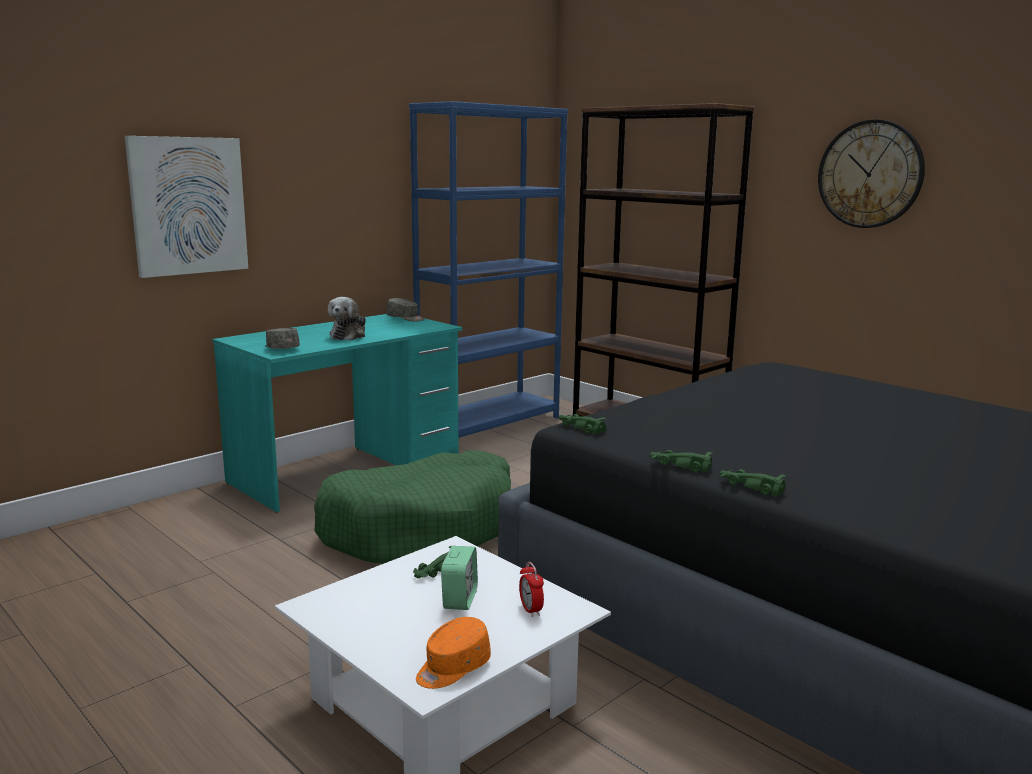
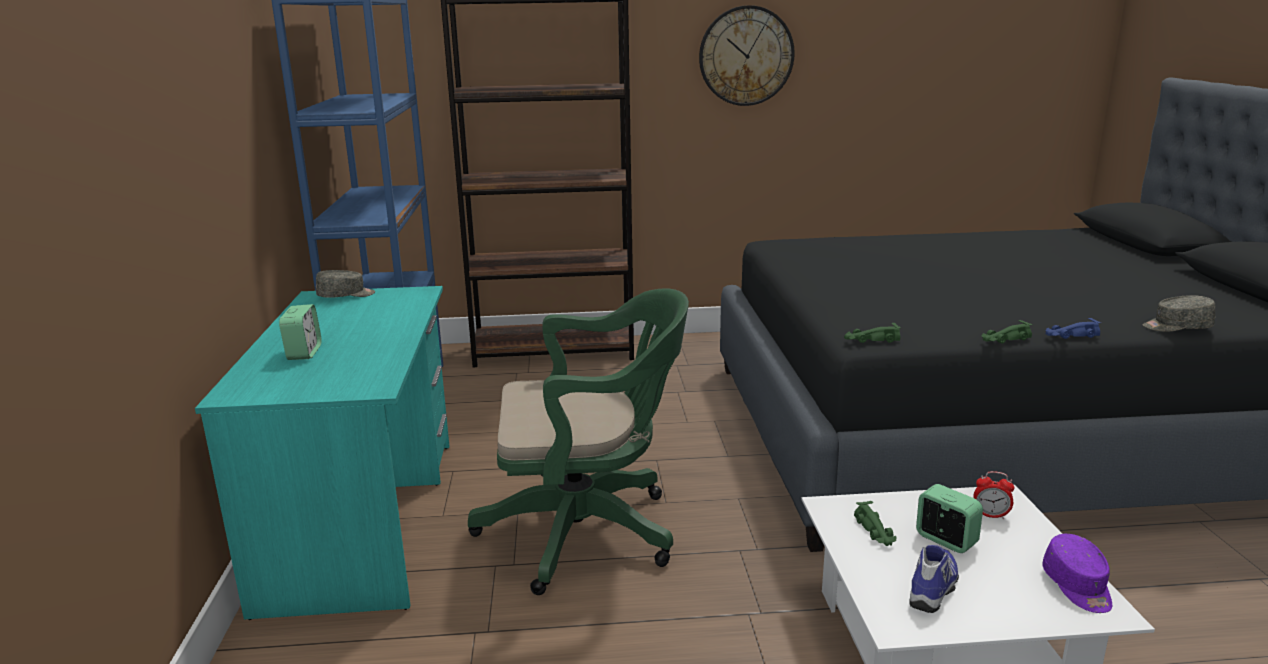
camera: 50 degrees left, 5 degrees up
picture [125,136,248,278] -> none
grey cap [265,328,300,349] -> grey cap moved to [1142,295,1215,332]
green dog bed [314,450,511,564] -> green office chair [468,288,689,595]
plush toy [328,297,366,340] -> none
orange cap [416,617,491,689] -> purple cap [1042,534,1112,613]
green toy car [719,469,786,496] -> blue toy car [1045,318,1101,339]
none -> alarm clock [279,304,321,360]
none -> shoe [909,545,959,613]

